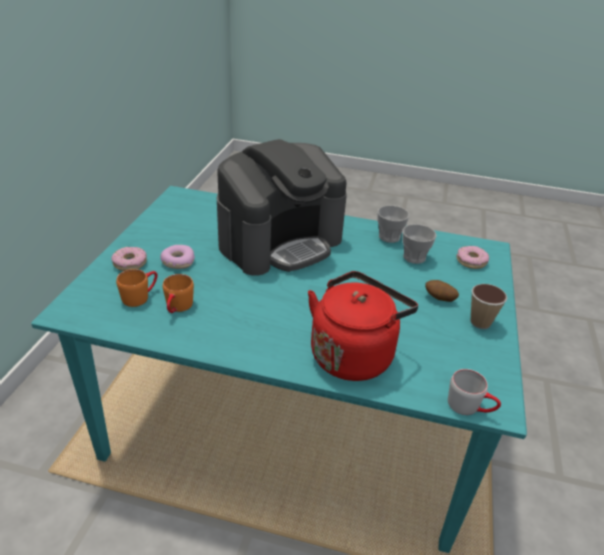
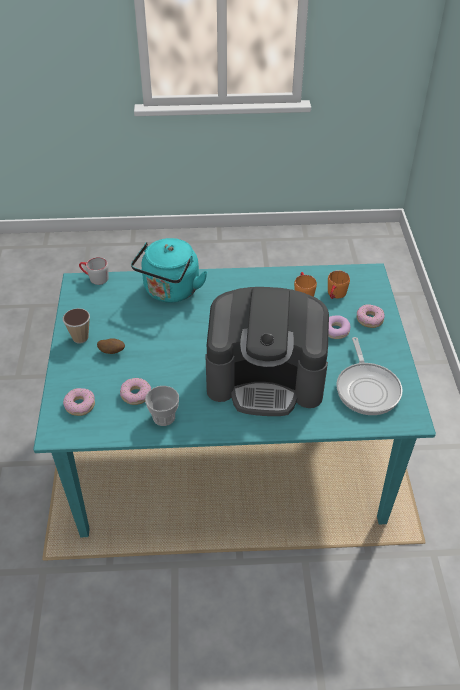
camera: 165 degrees right, 10 degrees up
coffee machine [217,139,347,276] -> coffee machine turned 120 degrees counterclockwise [205,287,329,416]
red kettle [308,271,418,381] -> turquoise kettle [131,238,208,303]
cup [402,224,436,264] -> donut [120,378,151,405]
none -> frying pan [336,337,402,415]

